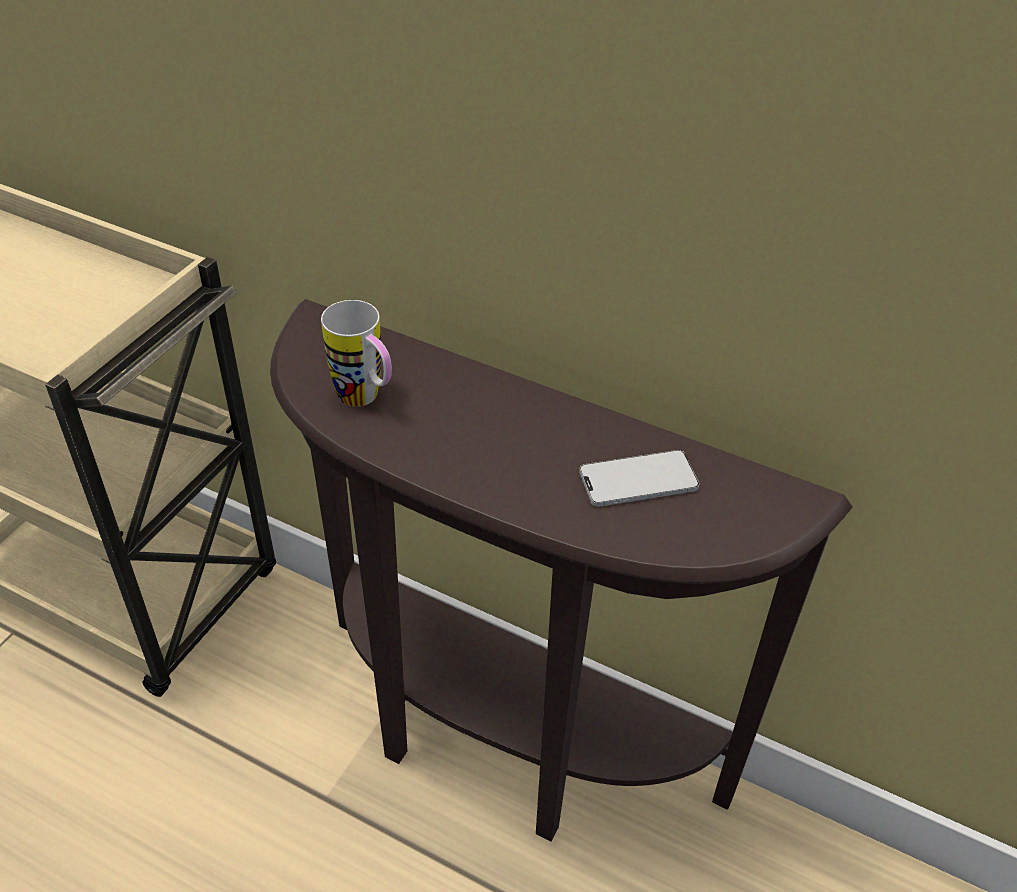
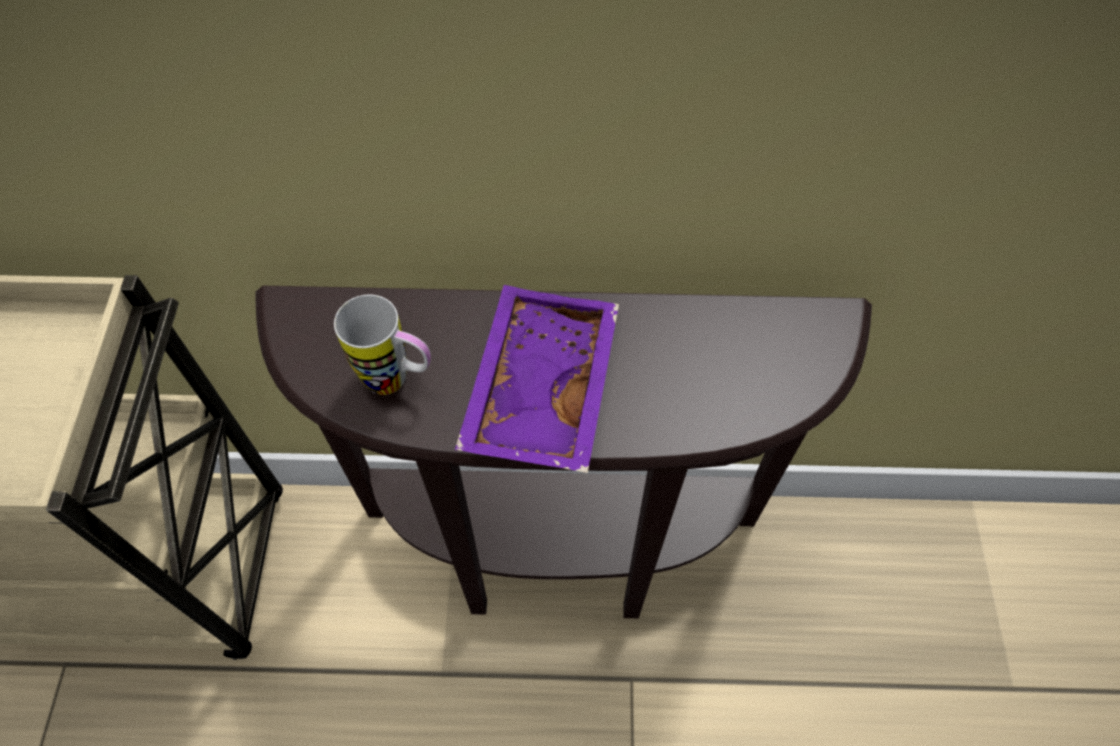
camera: 25 degrees left, 15 degrees up
phone [579,450,699,507] -> none
none -> purple tray [455,285,619,473]

